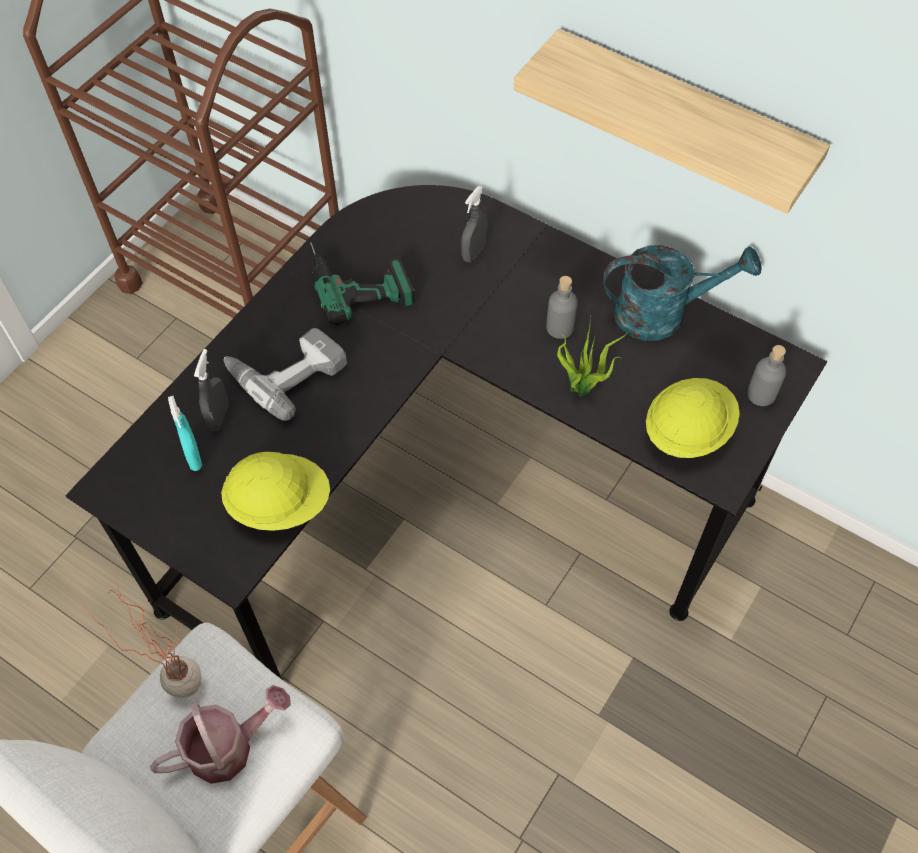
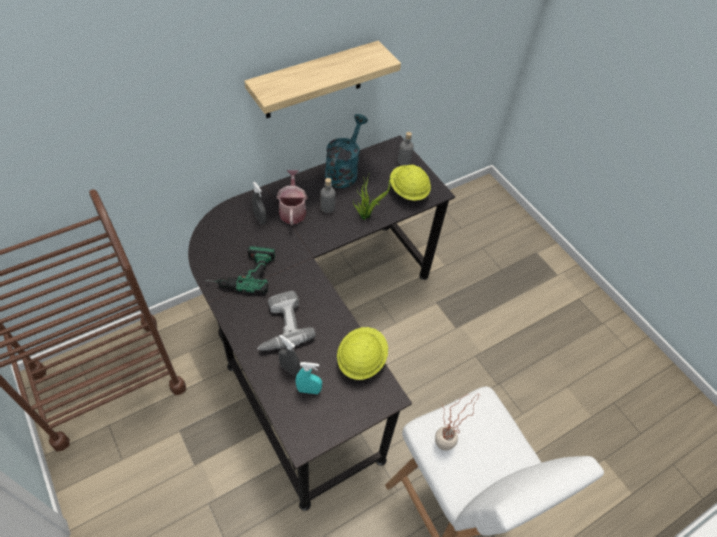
camera: 70 degrees left, 5 degrees down
watering can [150,685,291,784] -> watering can moved to [276,170,307,226]

